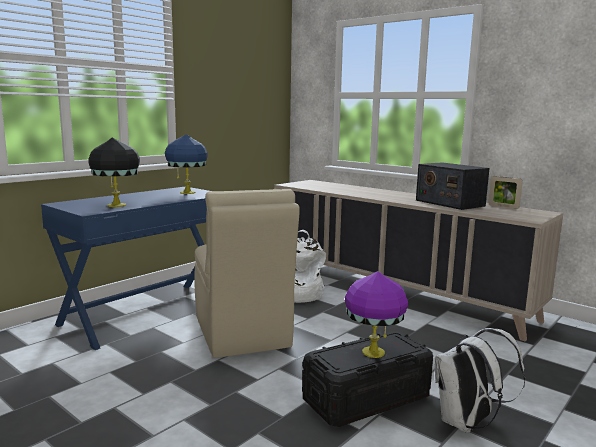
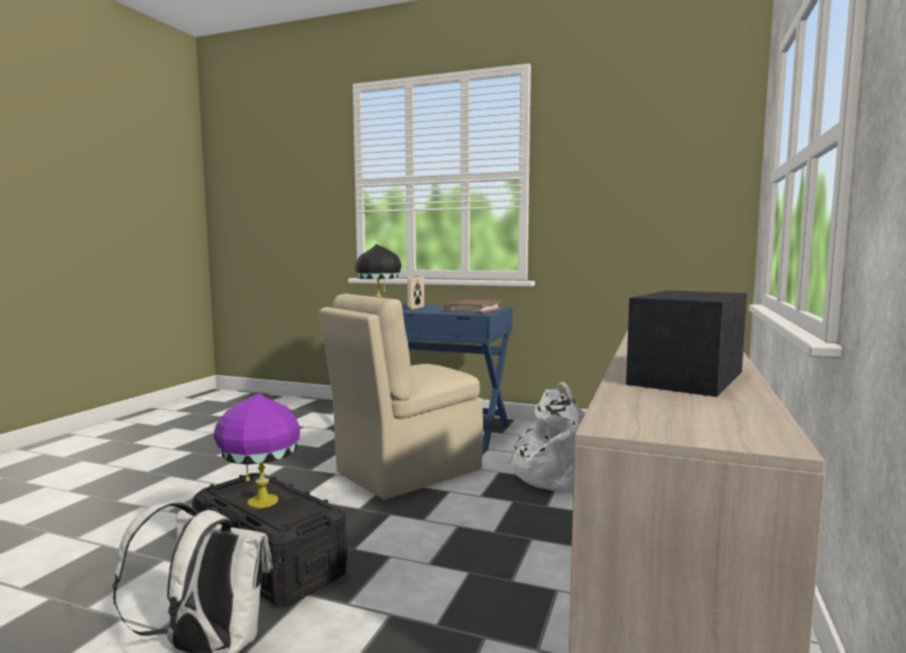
camera: 70 degrees right, 5 degrees down
blue table lamp [165,134,207,194] -> brown book [444,299,502,314]
picture frame [489,176,523,209] -> picture frame moved to [407,276,424,310]

